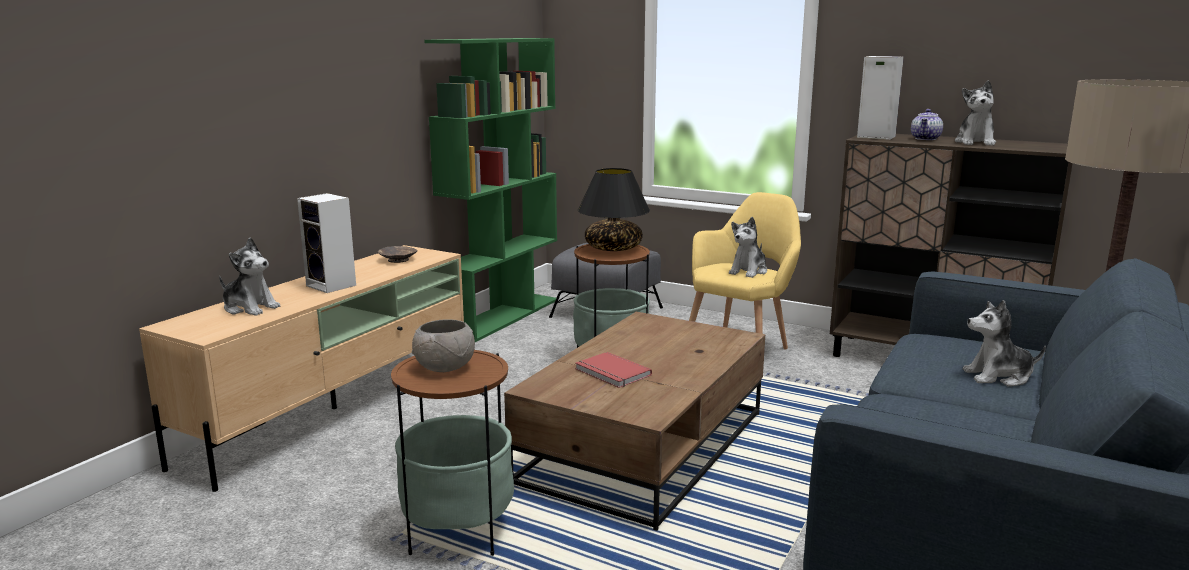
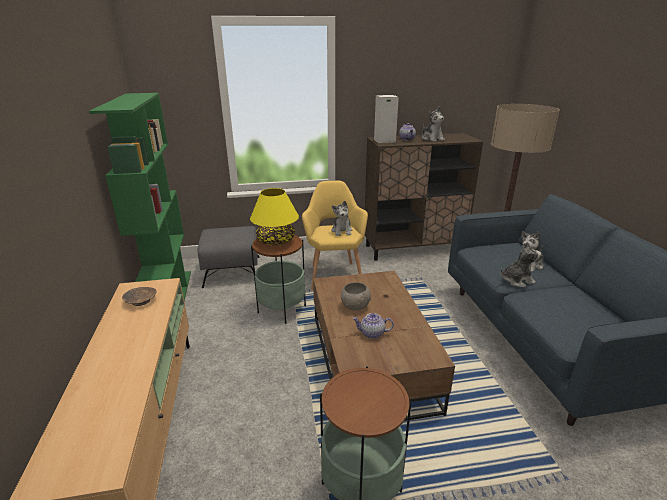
camera: 40 degrees left, 10 degrees up
plush toy [219,238,280,316] -> plush toy moved to [500,241,541,287]
speaker [297,193,356,293] -> none
grey bowl [412,319,475,372] -> grey bowl moved to [341,282,371,311]
red book [575,352,652,388] -> teapot [352,313,394,339]
black table lamp [578,168,650,251] -> yellow table lamp [250,188,299,245]

